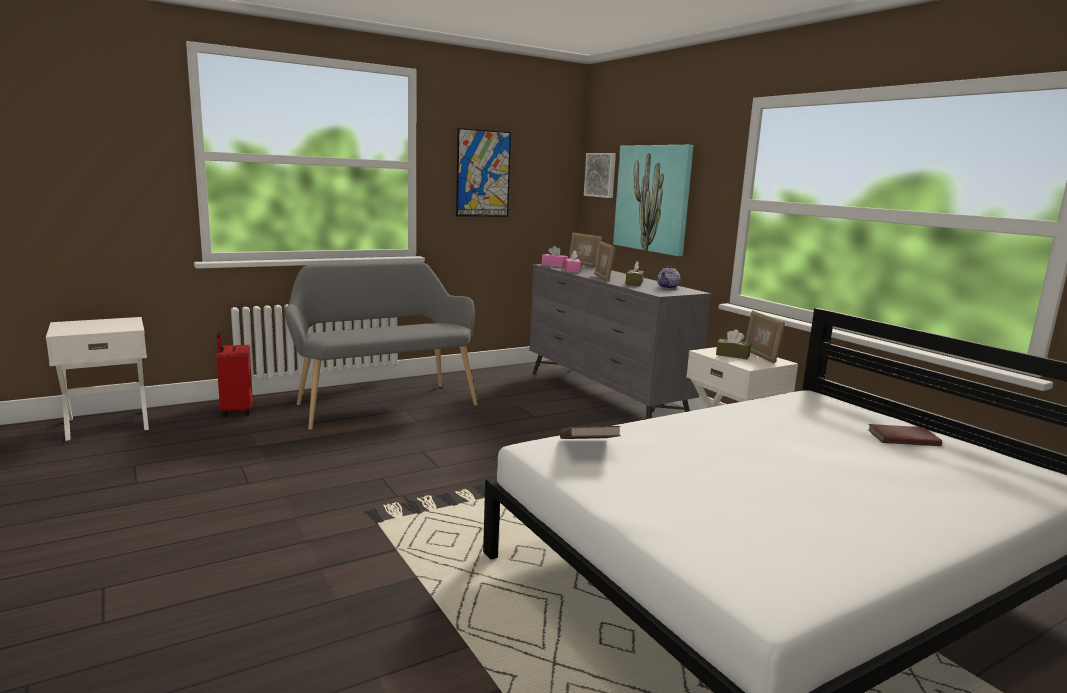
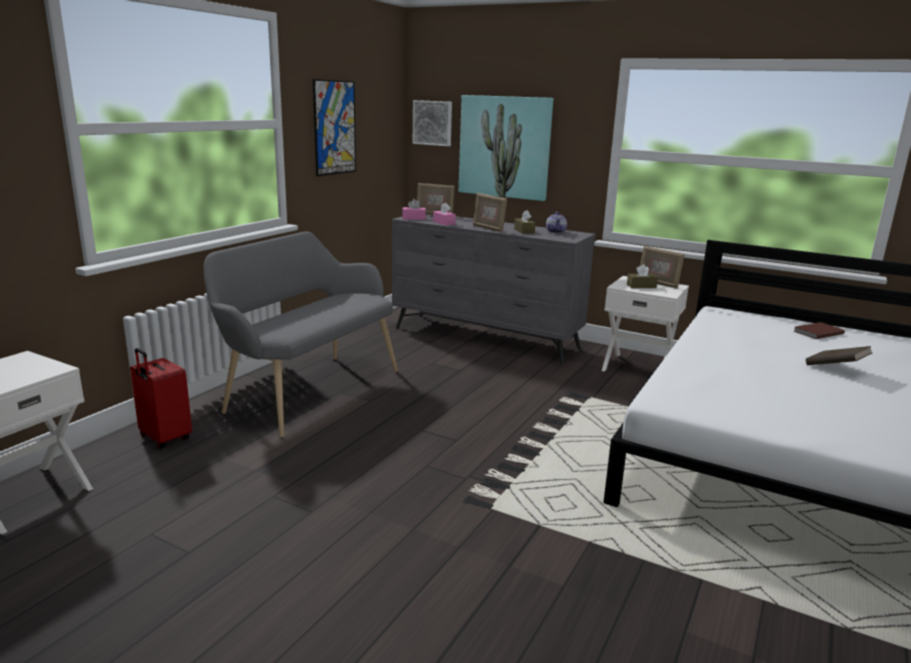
camera: 30 degrees left, 5 degrees up
brown book [560,426,621,439] -> brown book moved to [806,346,873,365]

